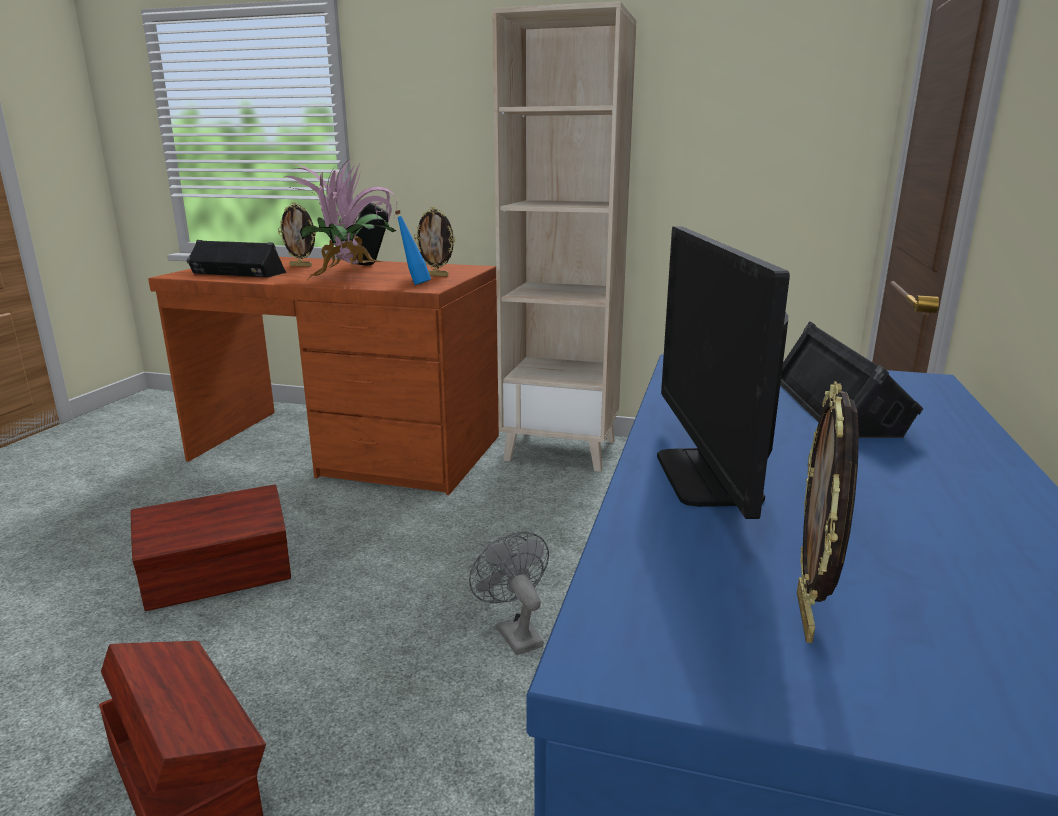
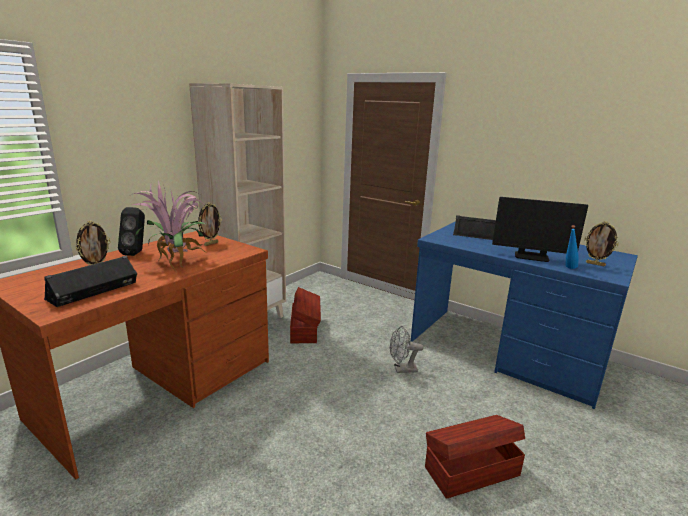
camera: 70 degrees left, 0 degrees up
brown storage box [131,485,291,611] -> brown storage box moved to [290,287,321,343]
blue bottle [395,210,431,285] -> blue bottle moved to [566,225,579,269]

